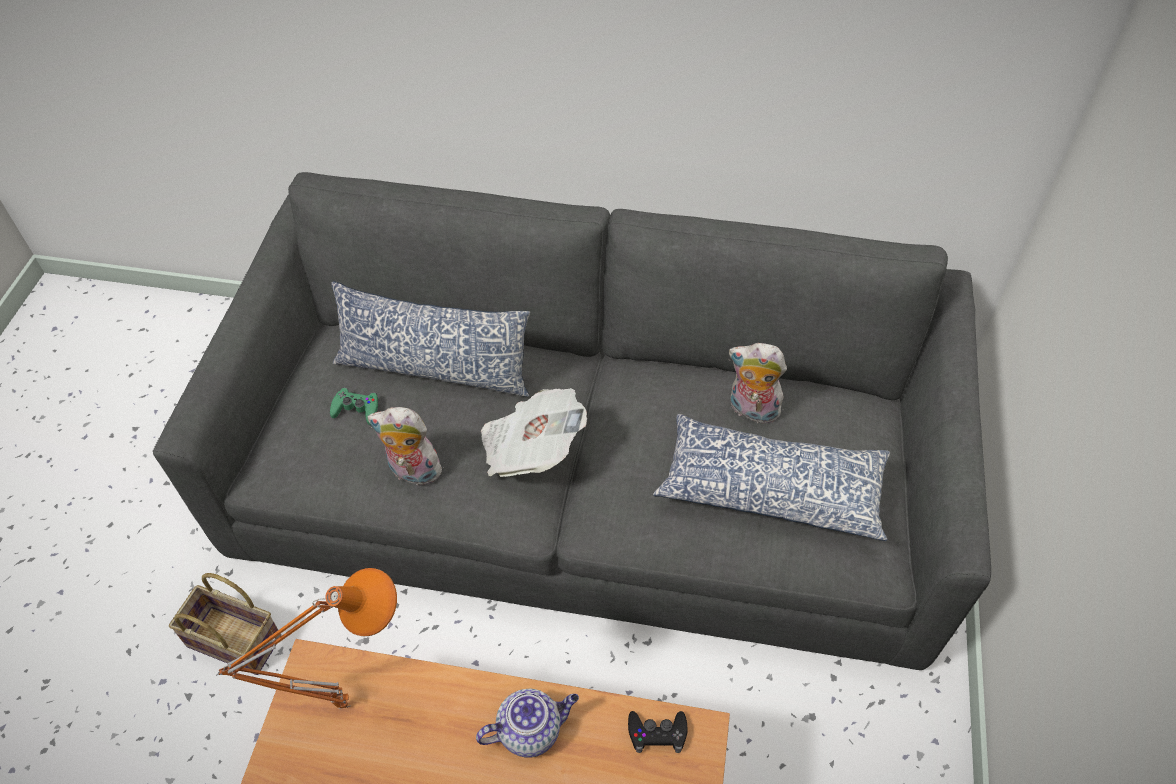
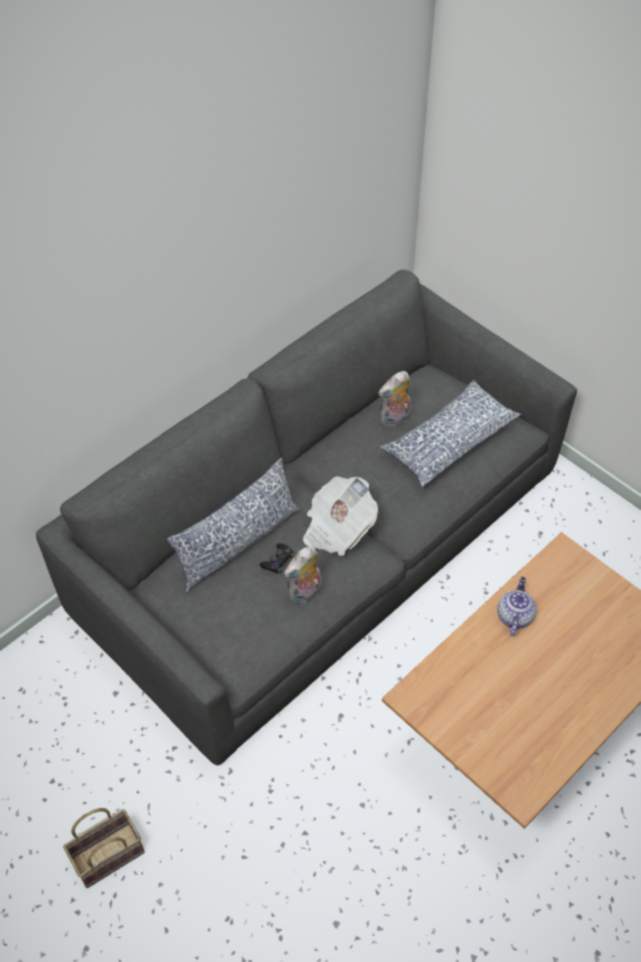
camera: 55 degrees left, 0 degrees up
basket [169,573,281,675] -> basket moved to [63,808,145,888]
orange table lamp [219,568,397,709] -> none
green game controller [330,387,378,425] -> none
black game controller [628,711,688,753] -> black game controller moved to [260,543,295,574]

